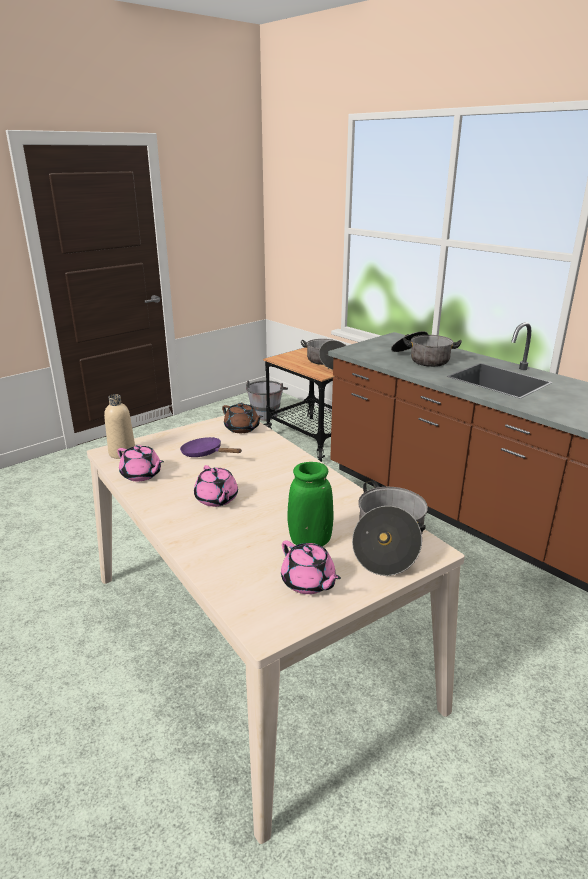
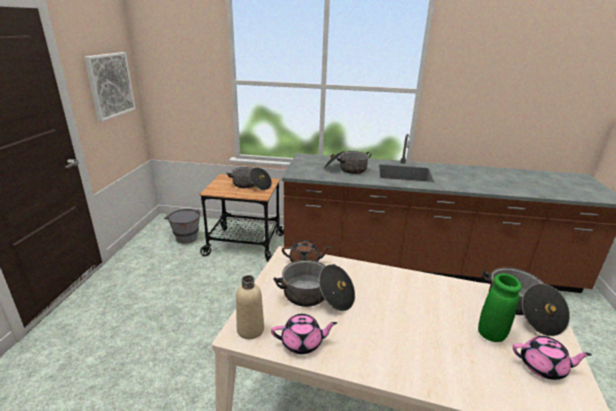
camera: 40 degrees left, 0 degrees up
purple frying pan [180,437,242,457] -> cooking pot [273,260,355,311]
pink teapot [194,465,238,507] -> none
none -> picture [84,52,135,121]

